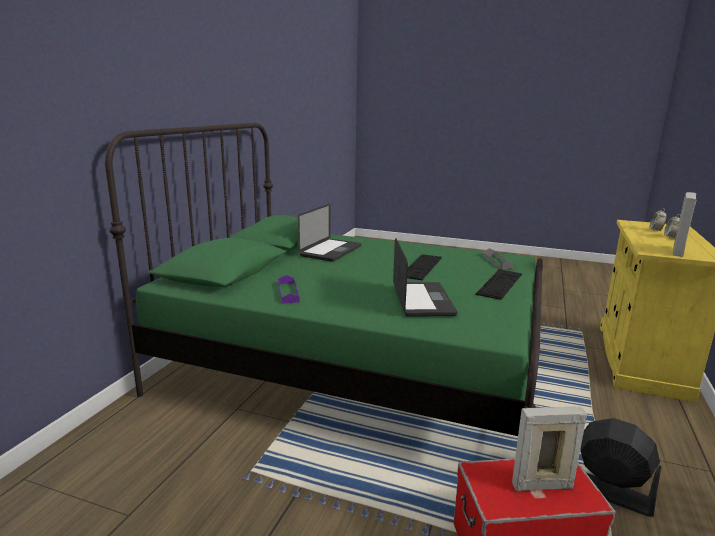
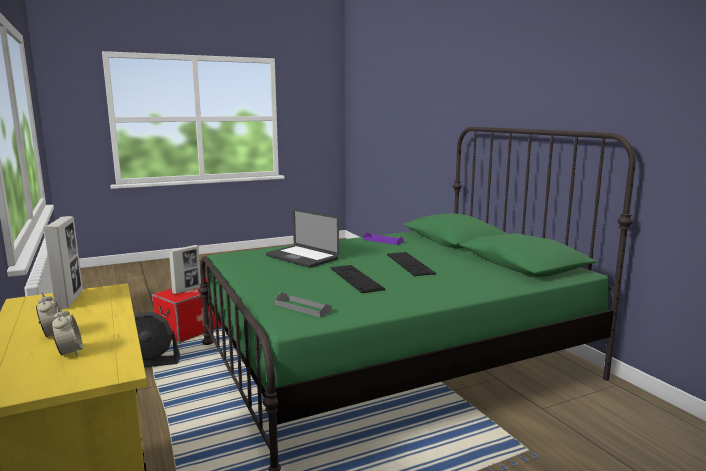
camera: 135 degrees right, 5 degrees down
laptop [298,204,361,262] -> none
keyboard [476,269,522,300] -> keyboard moved to [387,252,436,276]

